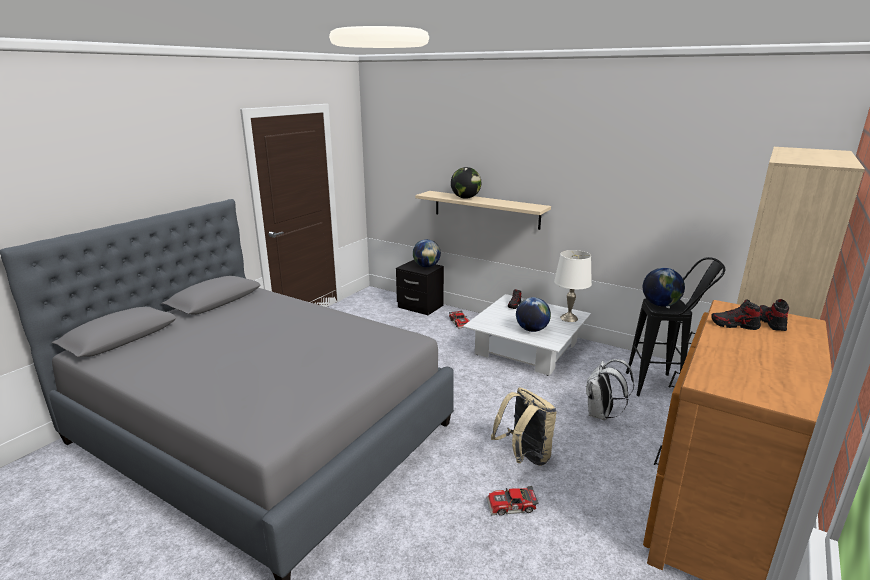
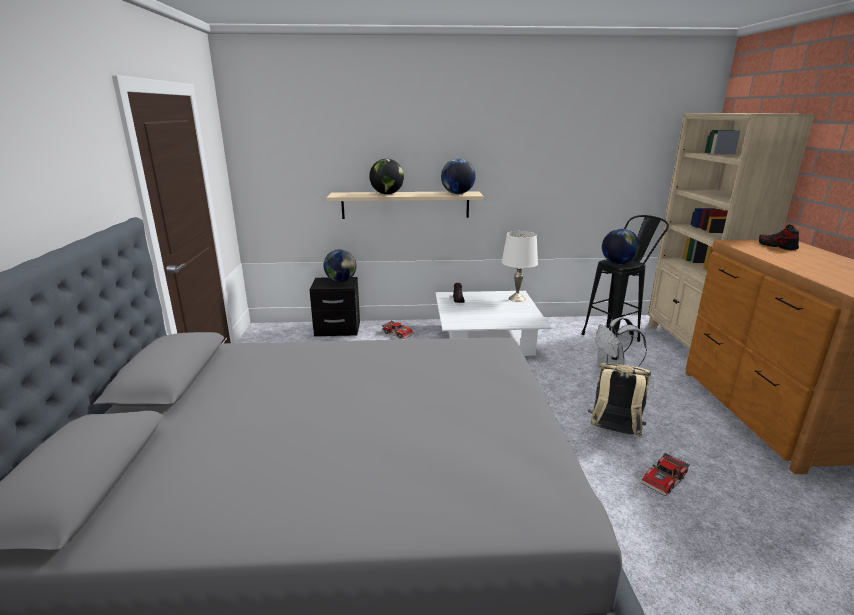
camera: 35 degrees left, 0 degrees up
globe [516,297,551,332] -> globe moved to [441,159,476,194]
shoe [711,300,761,330] -> none

